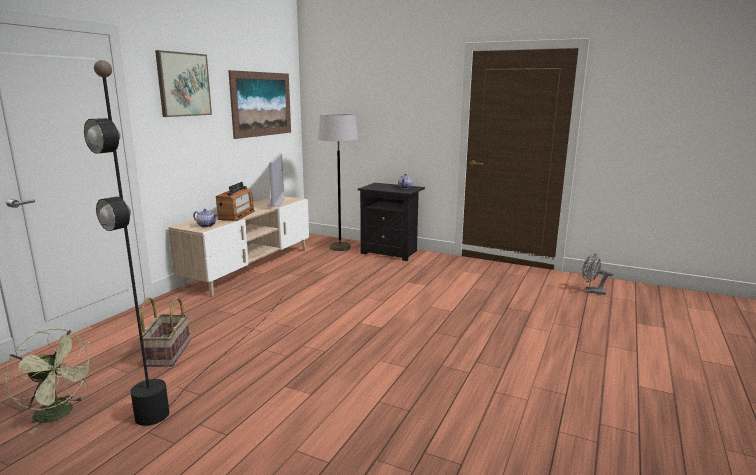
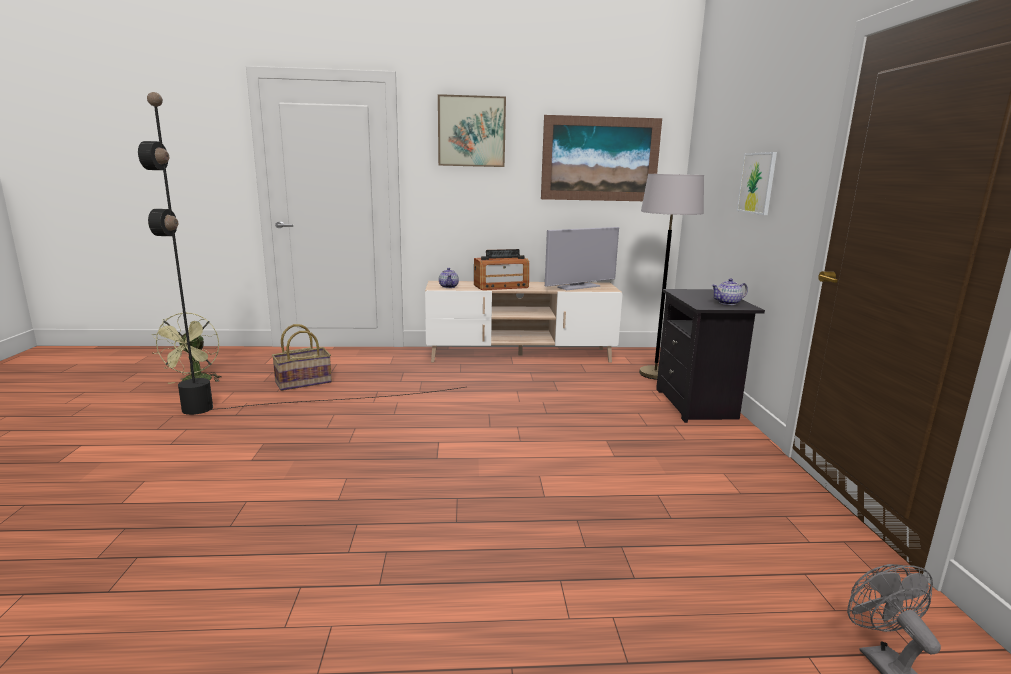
camera: 60 degrees right, 0 degrees up
none -> picture [737,152,777,215]

